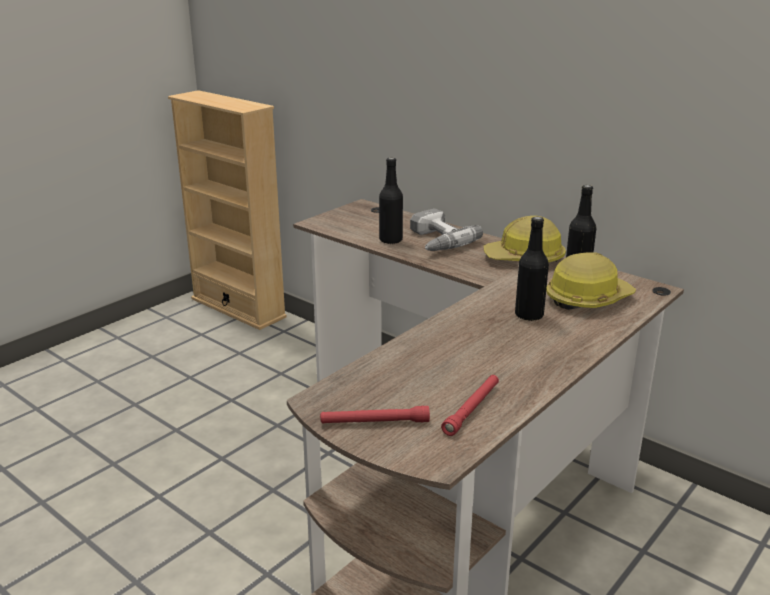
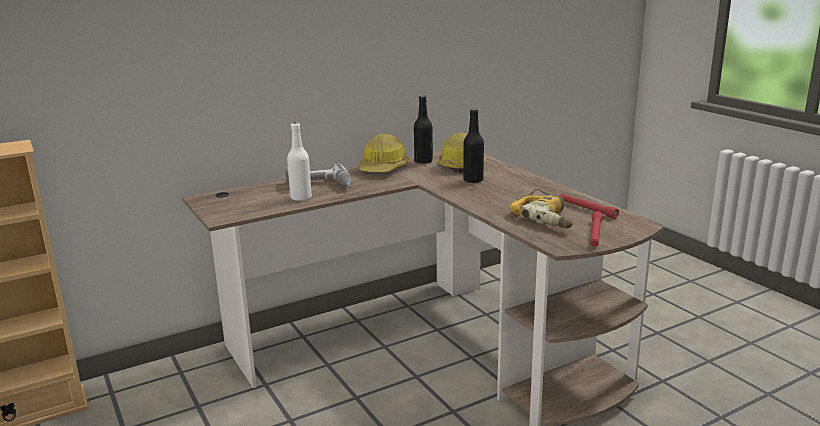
camera: 70 degrees left, 5 degrees down
black bottle [379,158,403,244] -> white bottle [287,123,312,201]
none -> power drill [509,189,583,229]

